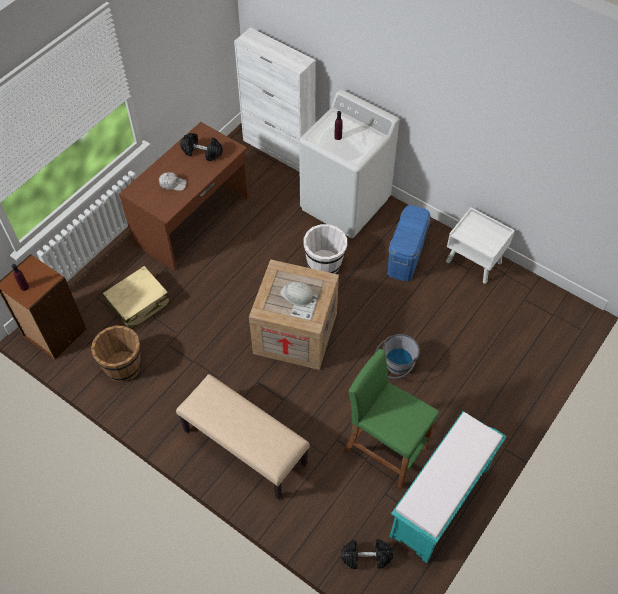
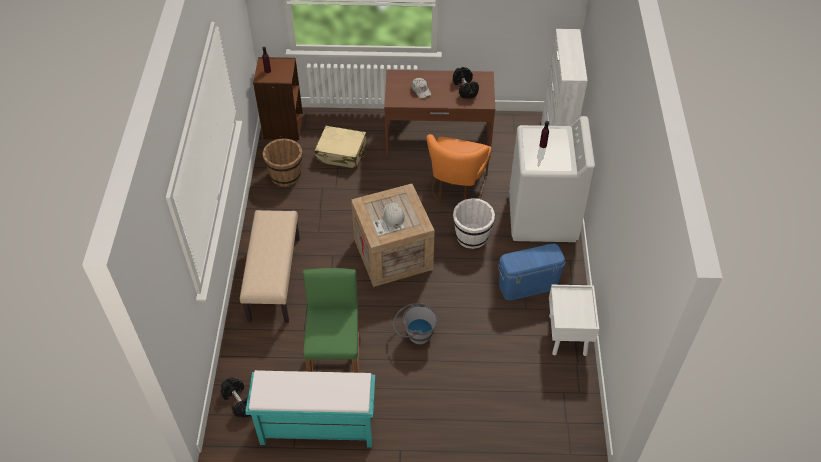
camera: 55 degrees right, 5 degrees down
none -> orange chair [426,134,491,204]

